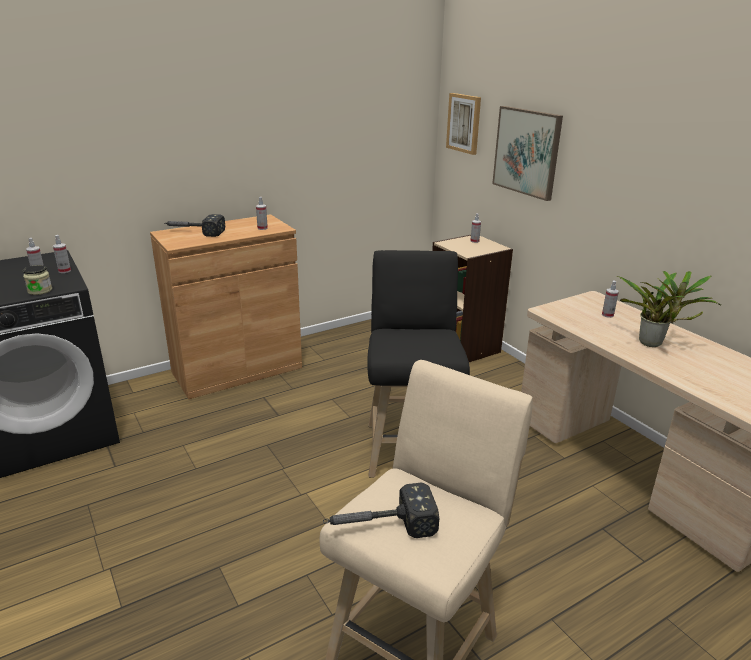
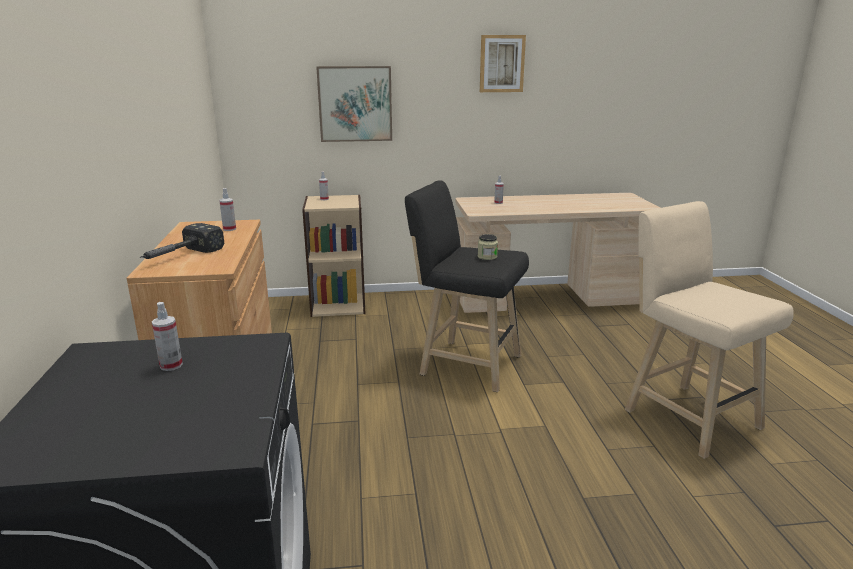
camera: 65 degrees left, 5 degrees down
jar [23,265,52,295] -> jar moved to [478,234,498,260]
spray bottle [53,235,71,273] -> none
hammer [323,483,439,538] -> none
picture [446,93,481,155] -> picture moved to [480,35,526,92]
potted plant [617,271,721,347] -> none

